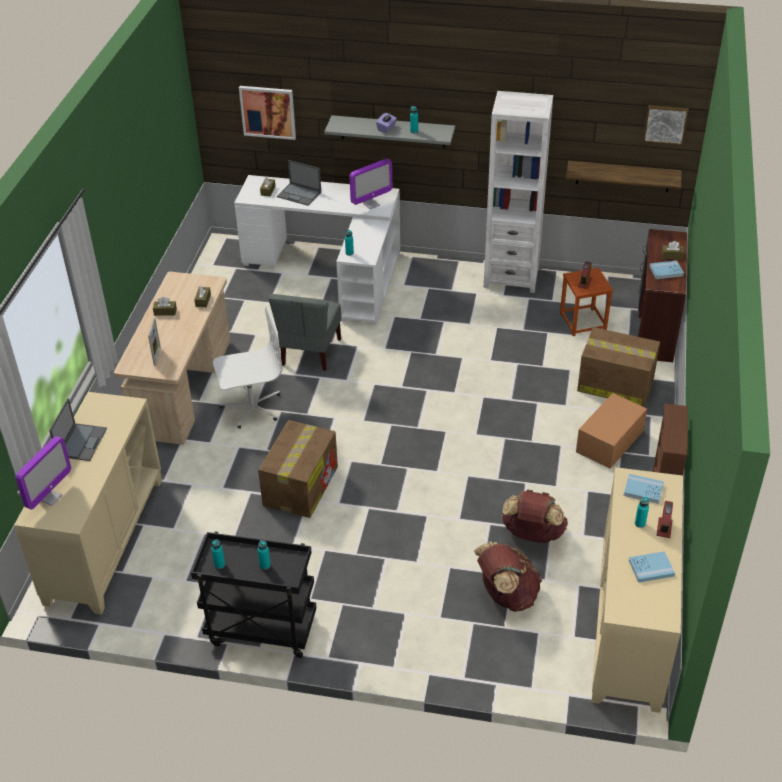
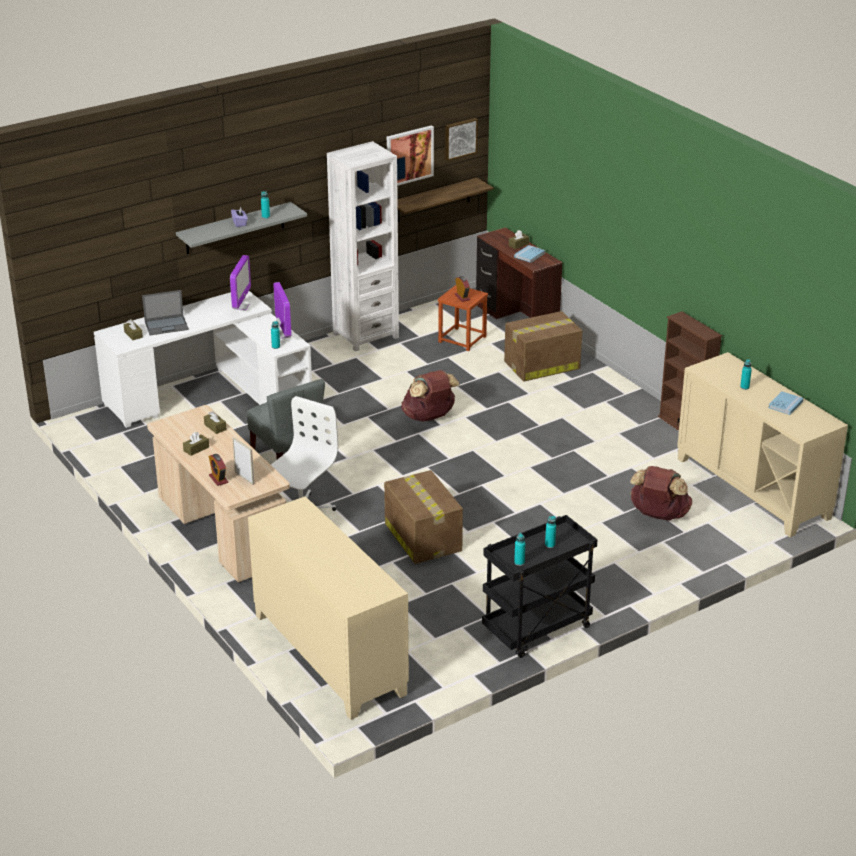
camera: 45 degrees left, 10 degrees down
monitor [15,436,71,510] -> monitor moved to [273,282,292,339]
laptop [49,398,107,461] -> none
picture [239,86,296,140] -> picture moved to [387,125,434,186]
brown backpack [501,489,568,543] -> brown backpack moved to [401,370,460,422]
cardboard box [576,393,647,469] -> none
blue book [623,474,664,504] -> none
alarm clock [657,501,673,538] -> alarm clock moved to [209,454,228,486]

